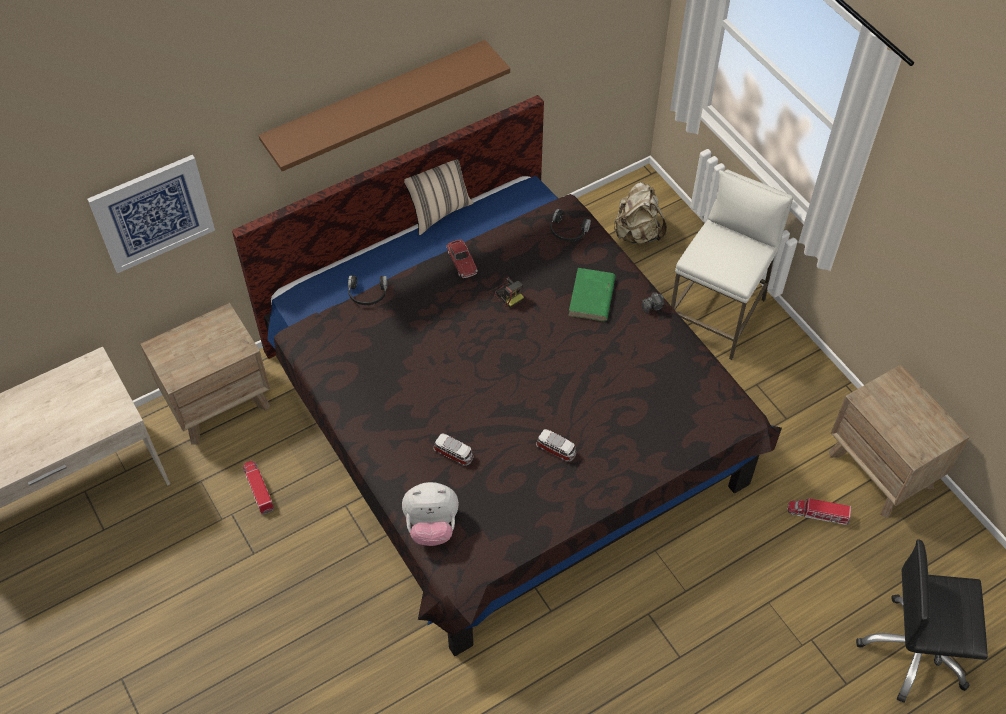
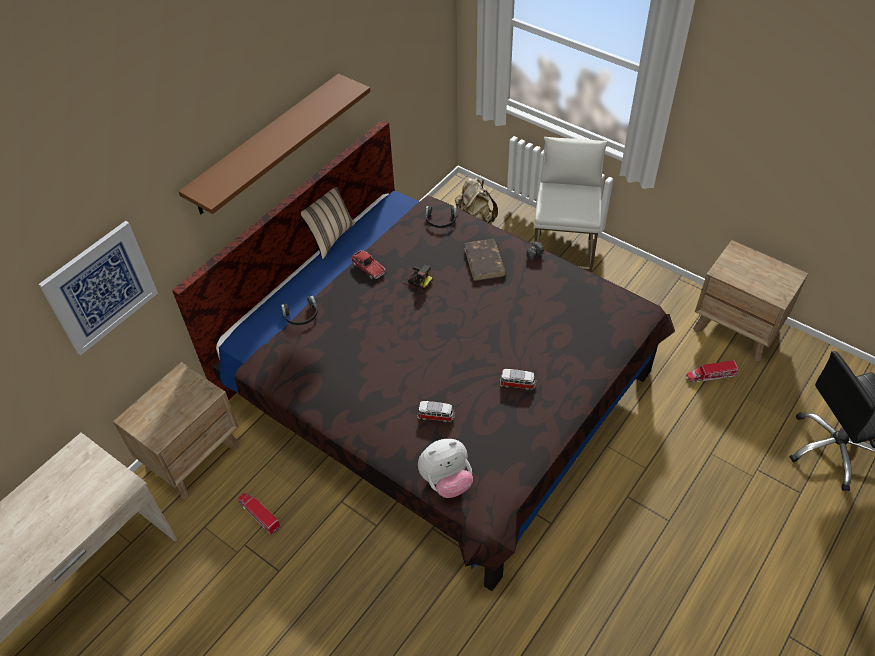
camera: 20 degrees left, 5 degrees down
green book [569,268,616,321] -> brown book [464,239,506,281]

